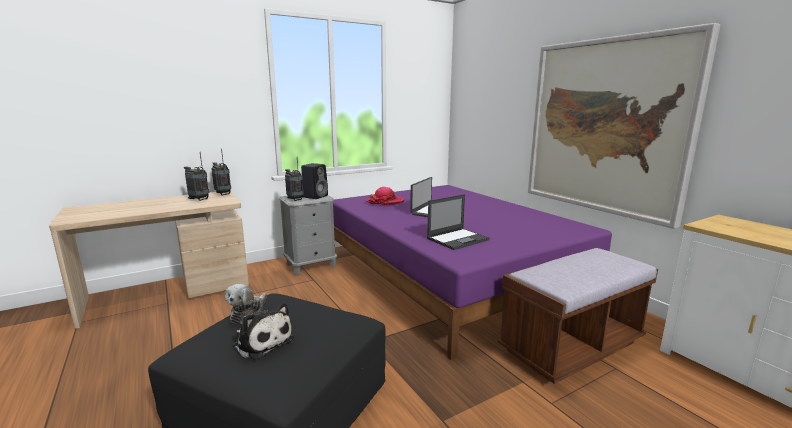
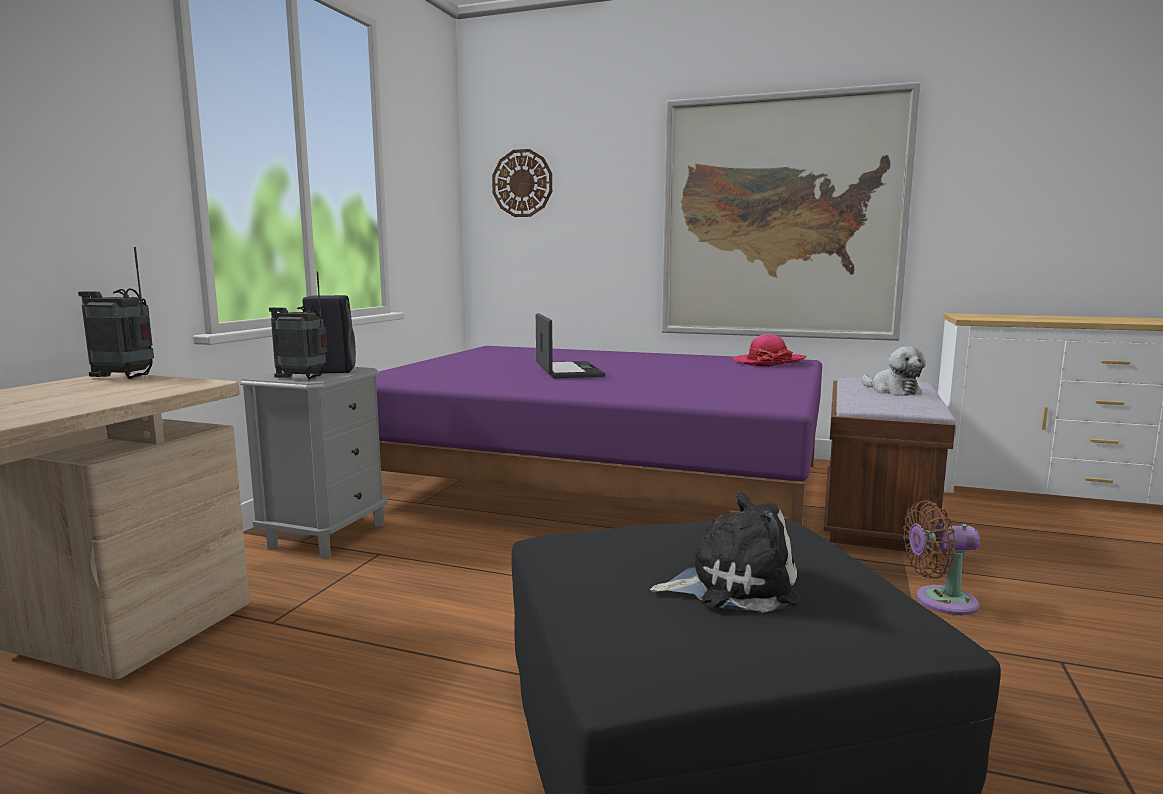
camera: 40 degrees left, 5 degrees down
radio [184,152,209,201] -> none
plush toy [225,284,267,324] -> plush toy moved to [862,346,926,396]
hat [366,187,405,205] -> hat moved to [732,334,806,366]
laptop [427,194,490,250] -> none
none -> wall clock [492,149,552,217]
none -> brown fan [903,500,980,615]

